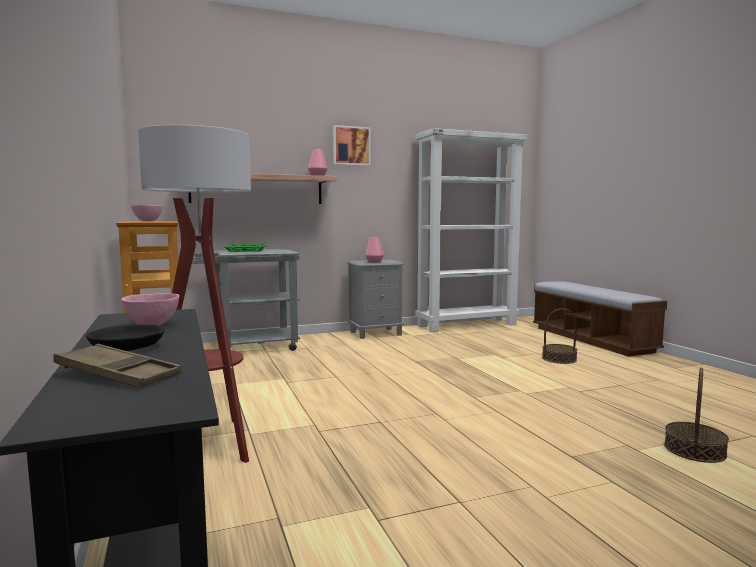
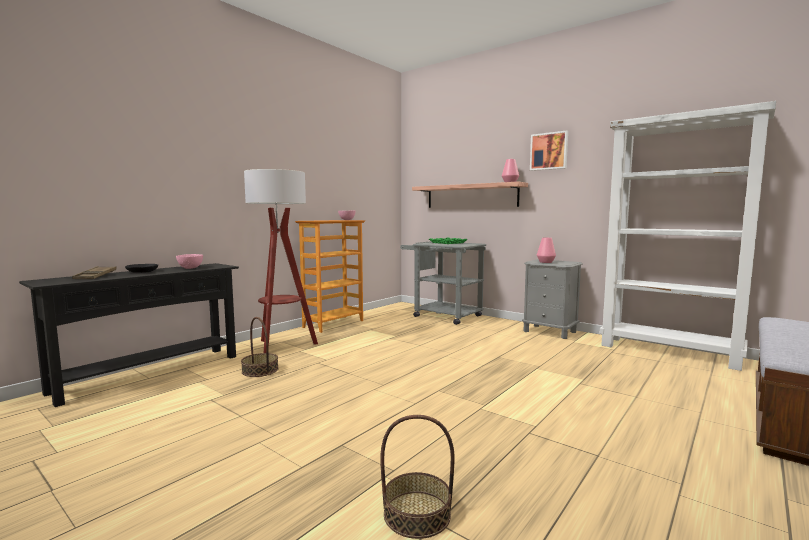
camera: 60 degrees right, 0 degrees up
basket [542,308,577,364] -> basket moved to [241,317,279,377]

